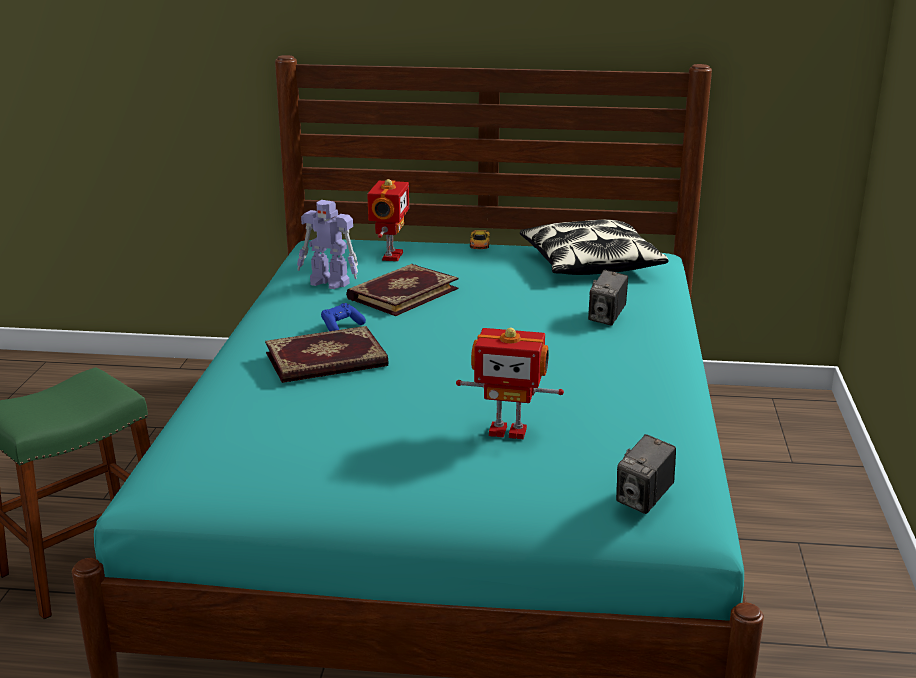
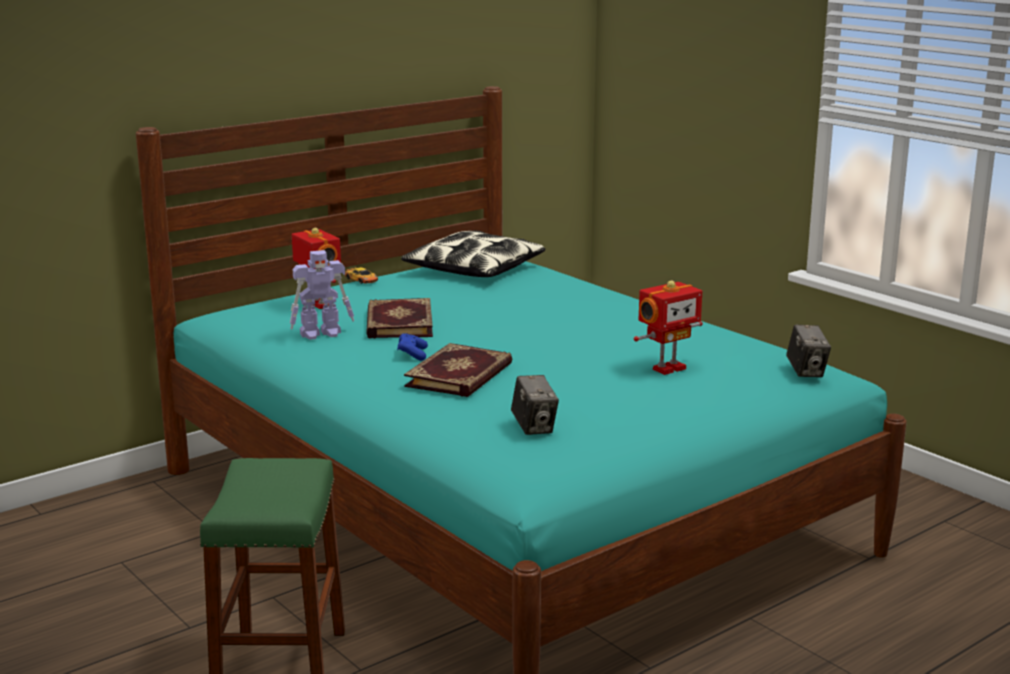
camera: 45 degrees left, 5 degrees down
camera [588,270,628,326] -> camera moved to [511,375,559,435]

